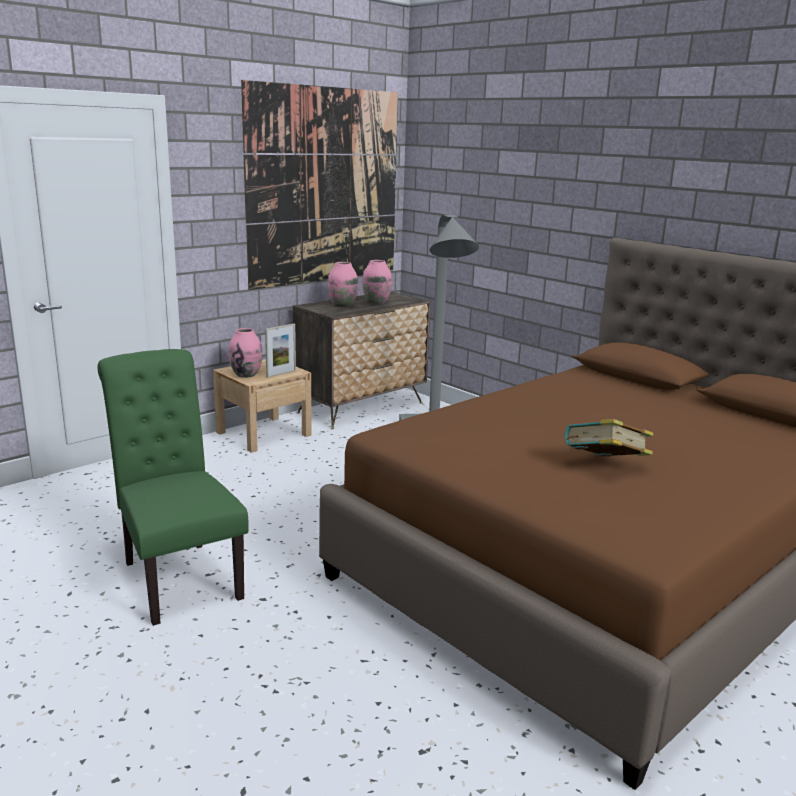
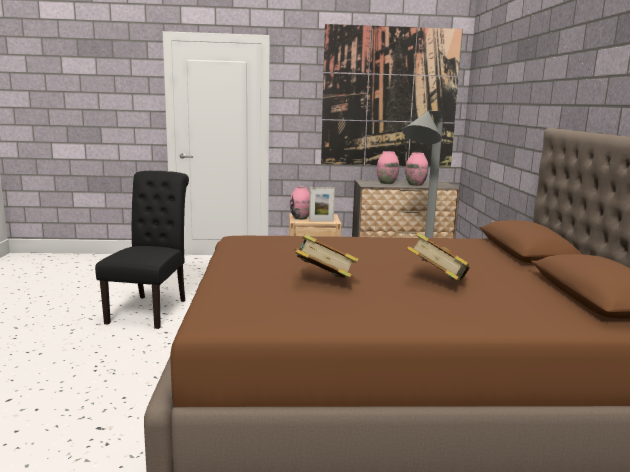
camera: 40 degrees right, 5 degrees down
green chair [97,349,249,626] -> black chair [95,171,189,329]
none -> book [407,232,470,282]

